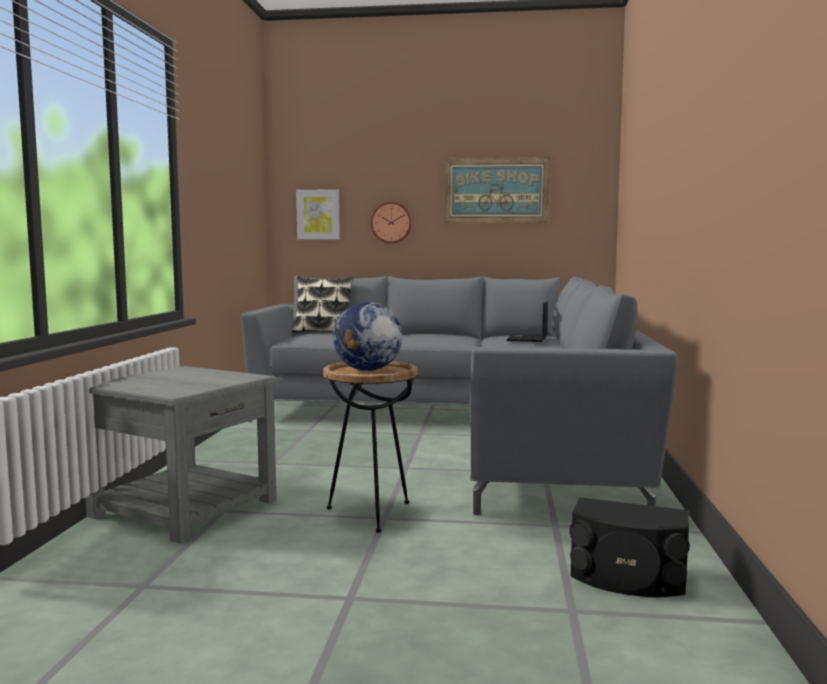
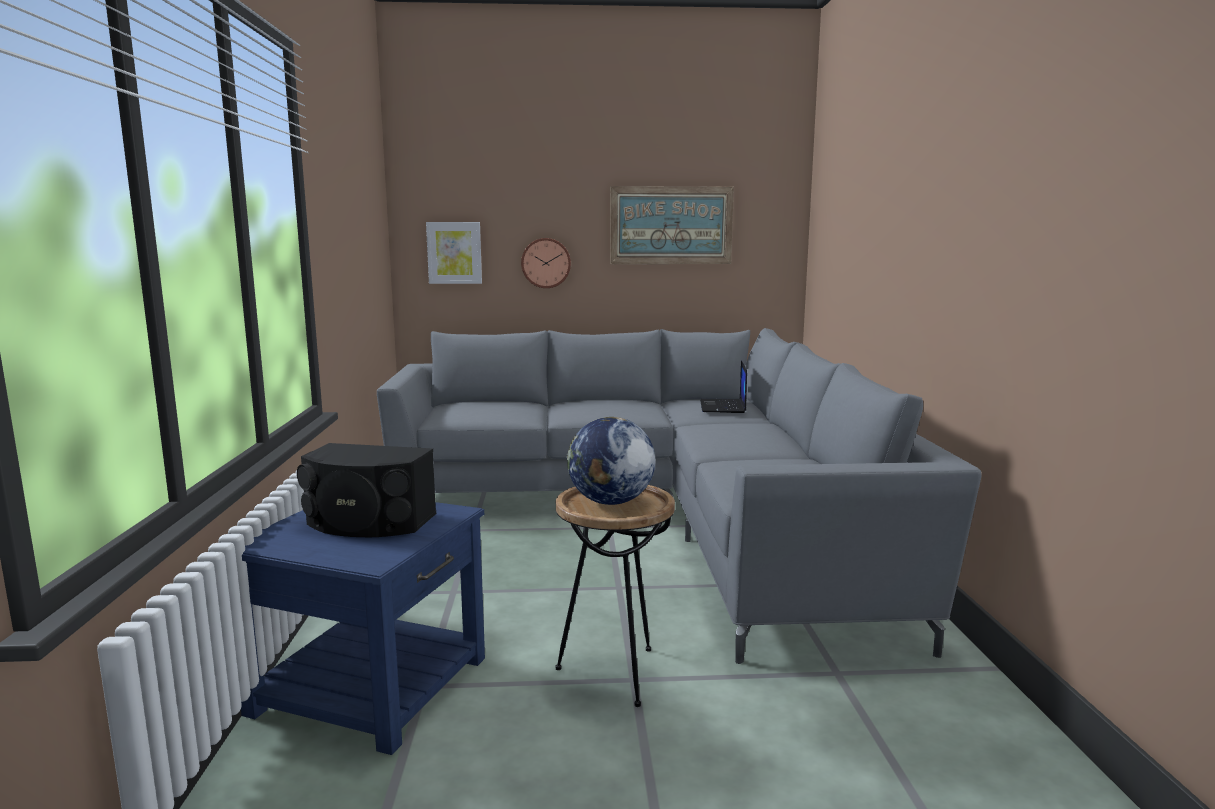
camera: 10 degrees left, 5 degrees up
grey side table [85,366,277,543] -> blue side table [241,502,485,755]
pillow [292,276,354,333] -> none
black speaker [569,497,690,597] -> black speaker moved to [297,443,436,537]

